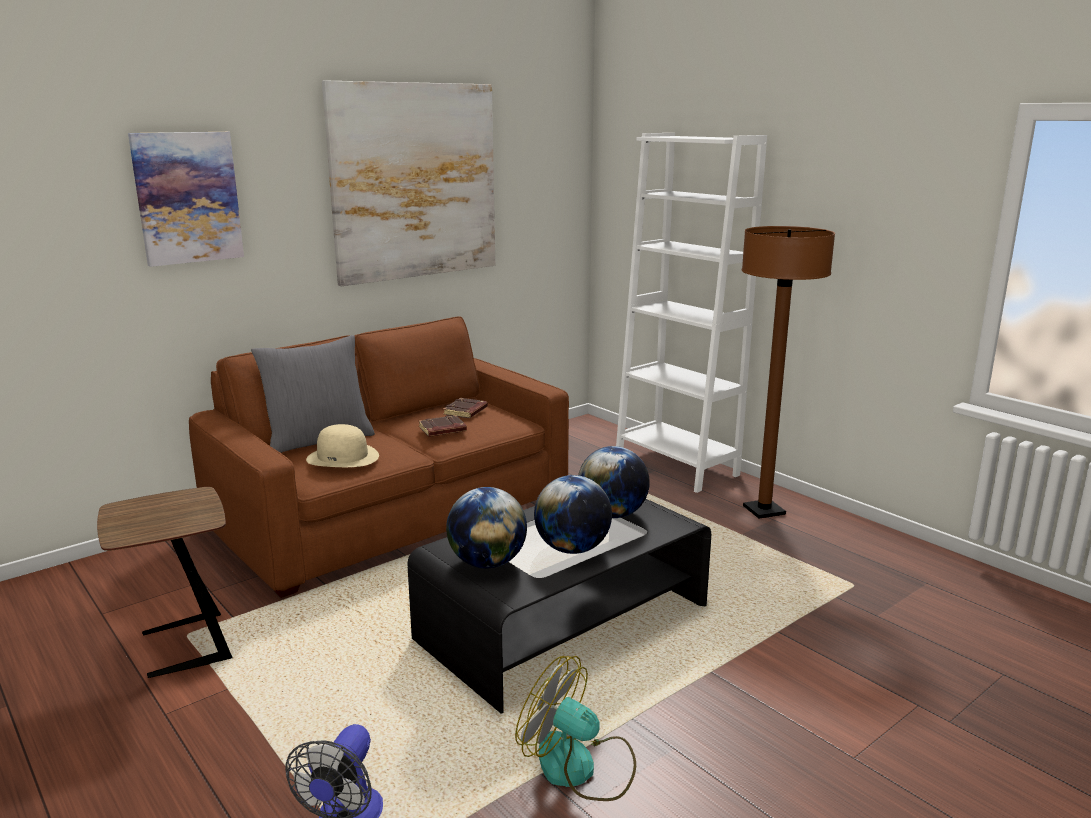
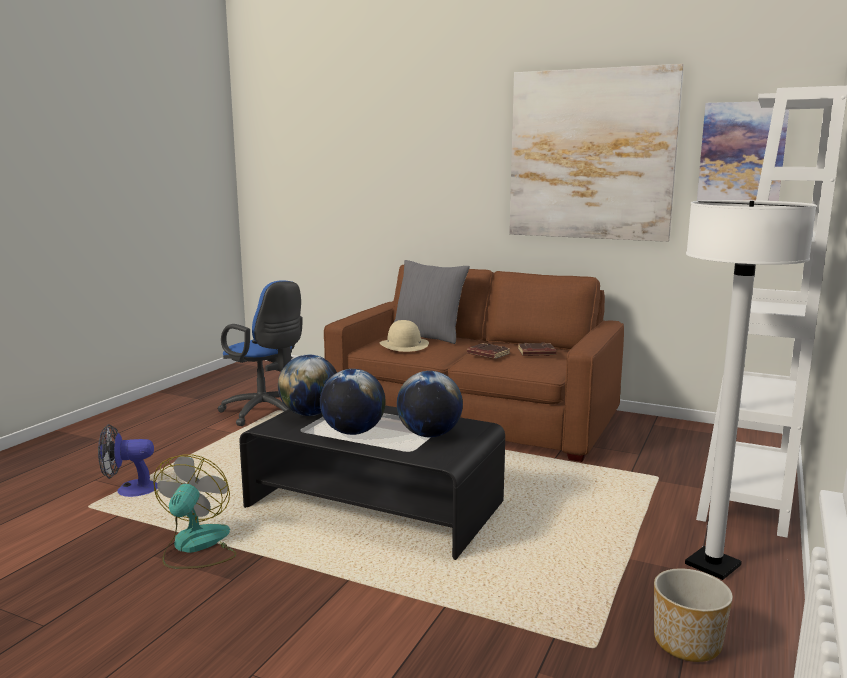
camera: 65 degrees right, 5 degrees down
brown side table [97,487,233,678] -> blue office chair [217,280,303,426]
picture [128,132,244,267] -> picture moved to [697,101,789,201]
brown floor lamp [741,226,835,519] -> white floor lamp [685,200,817,580]
none -> planter [654,568,733,662]

